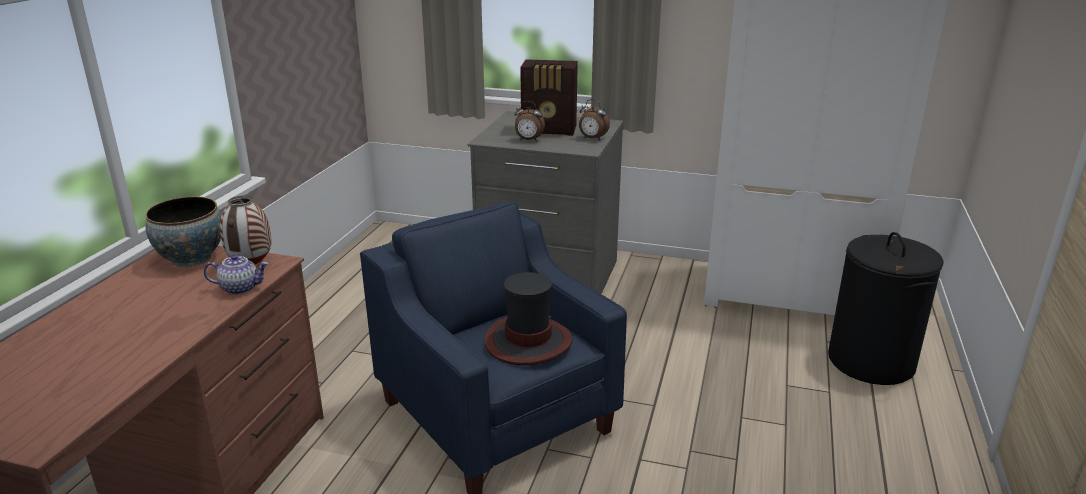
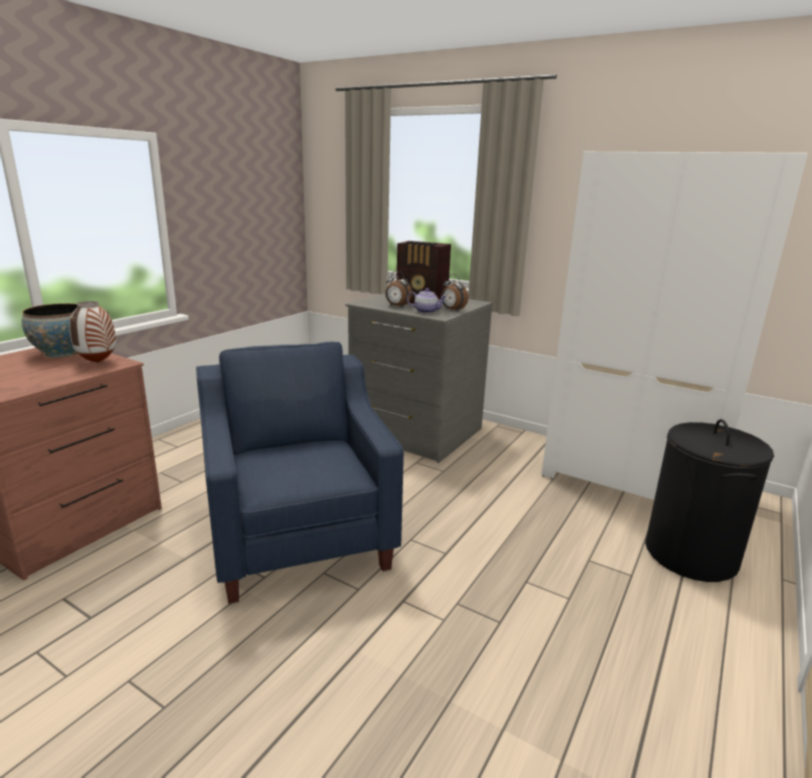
camera: 15 degrees right, 5 degrees down
teapot [204,255,268,295] -> teapot moved to [407,288,446,314]
hat [484,272,572,365] -> none

